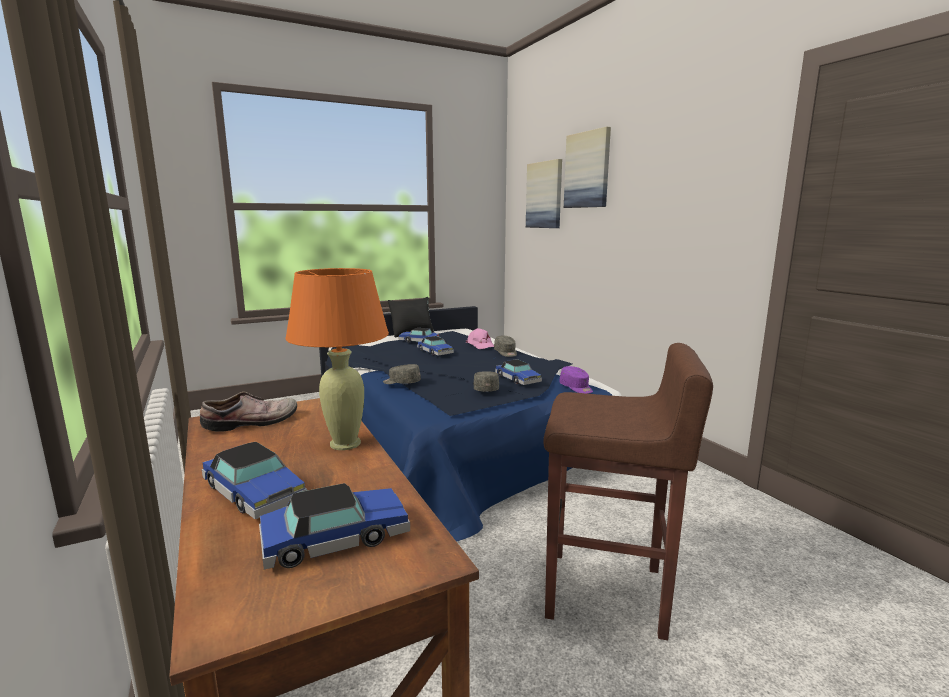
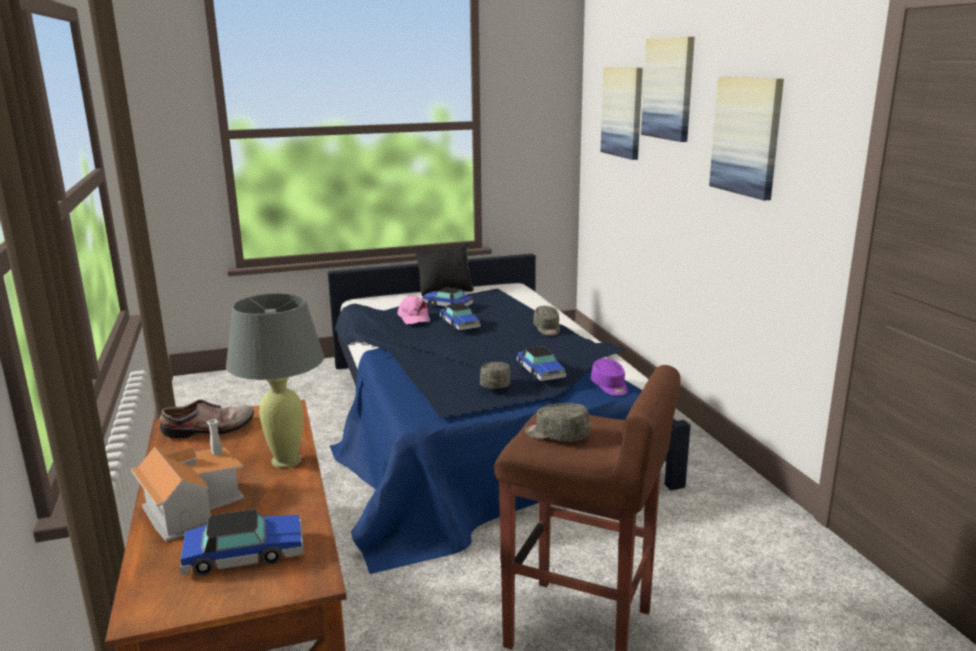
camera: 10 degrees right, 5 degrees up
toy car [202,442,307,519] -> toy house [131,419,244,542]
orange table lamp [285,268,389,450] -> grey table lamp [226,293,324,468]
grey cap [383,364,421,384] -> grey cap moved to [525,403,591,441]
pink cap [466,328,494,349] -> pink cap moved to [397,295,430,324]
none -> picture [709,77,784,200]

